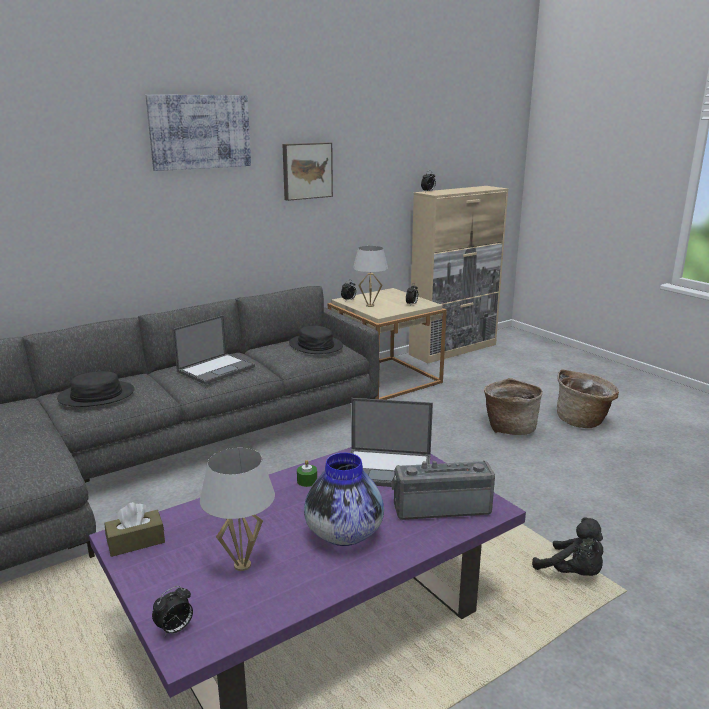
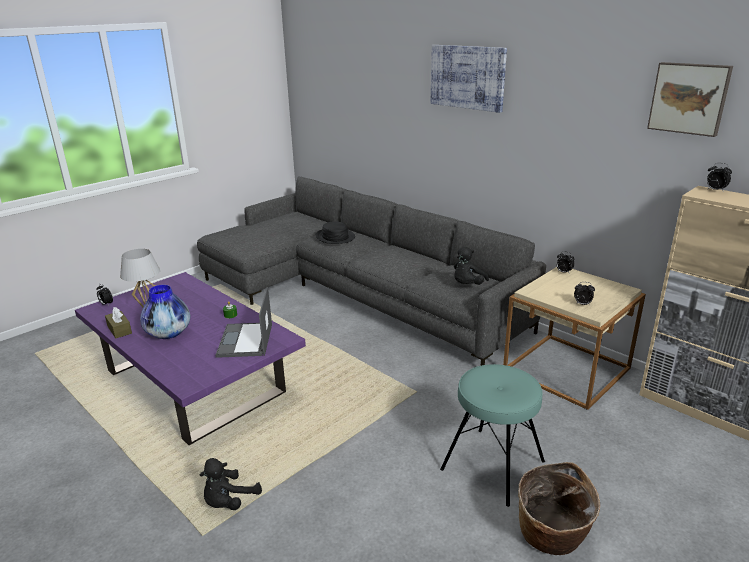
camera: 80 degrees right, 5 degrees up
brown tissue box [104,502,165,557] -> brown tissue box moved to [105,307,132,338]
laptop [173,315,255,385] -> none
picture [282,142,333,201] -> picture moved to [647,62,733,137]
black hat [289,326,343,354] -> black plush toy [454,247,489,285]
white table lamp [353,246,388,307] -> none
radio [391,460,495,520] -> none
basket [484,378,543,435] -> turquoise stool [440,364,545,507]

